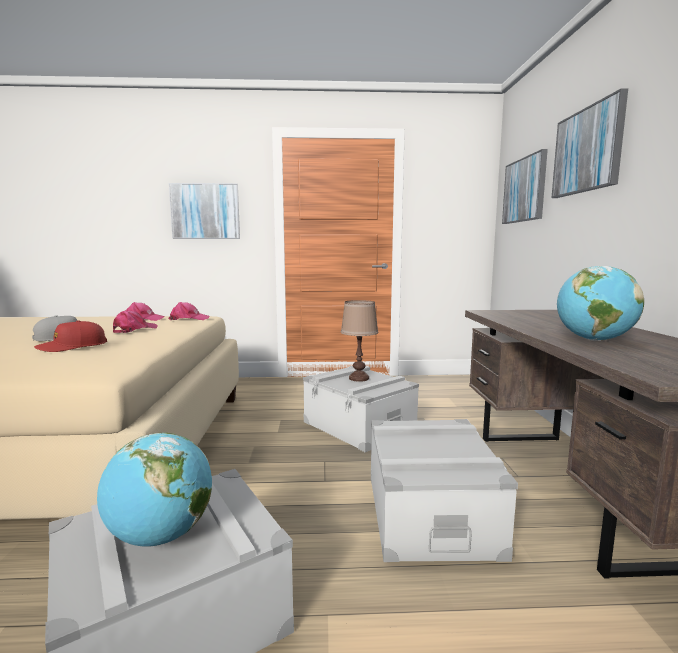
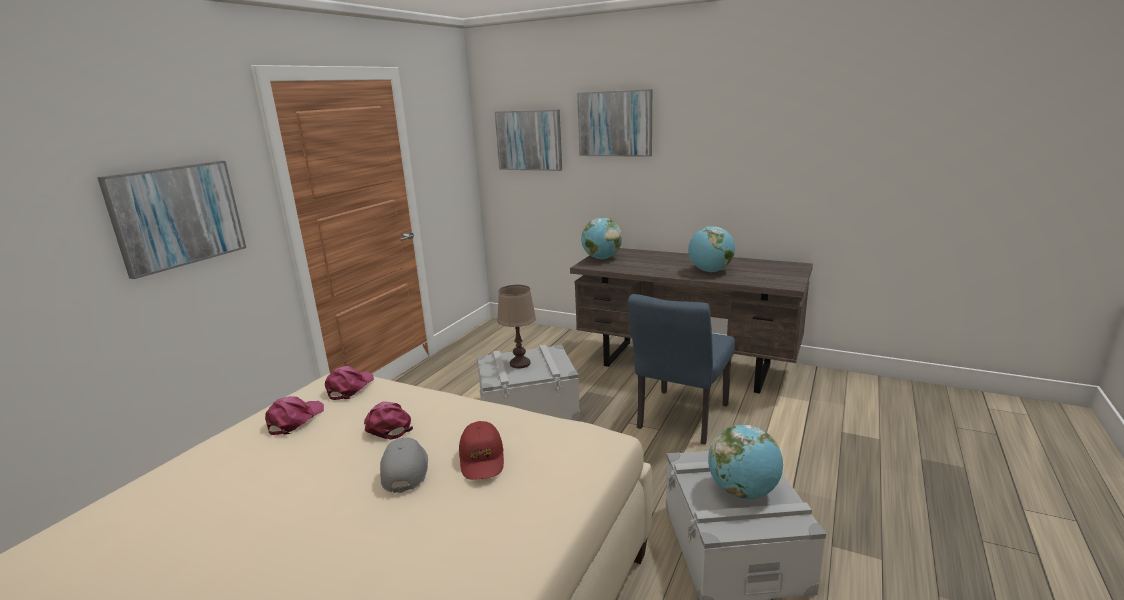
camera: 60 degrees left, 10 degrees up
grey storage box [371,419,518,562] -> blue chair [628,294,735,444]
none -> globe [581,218,622,259]

